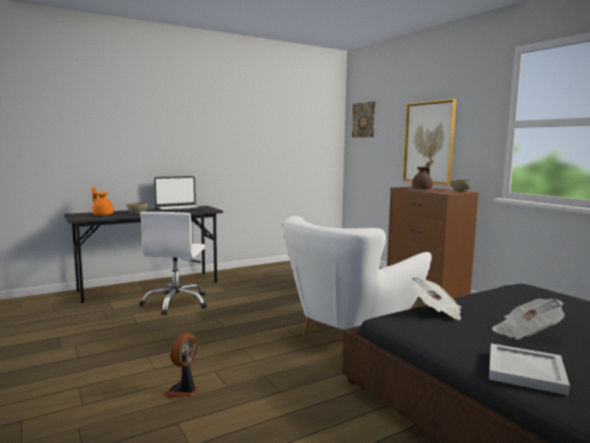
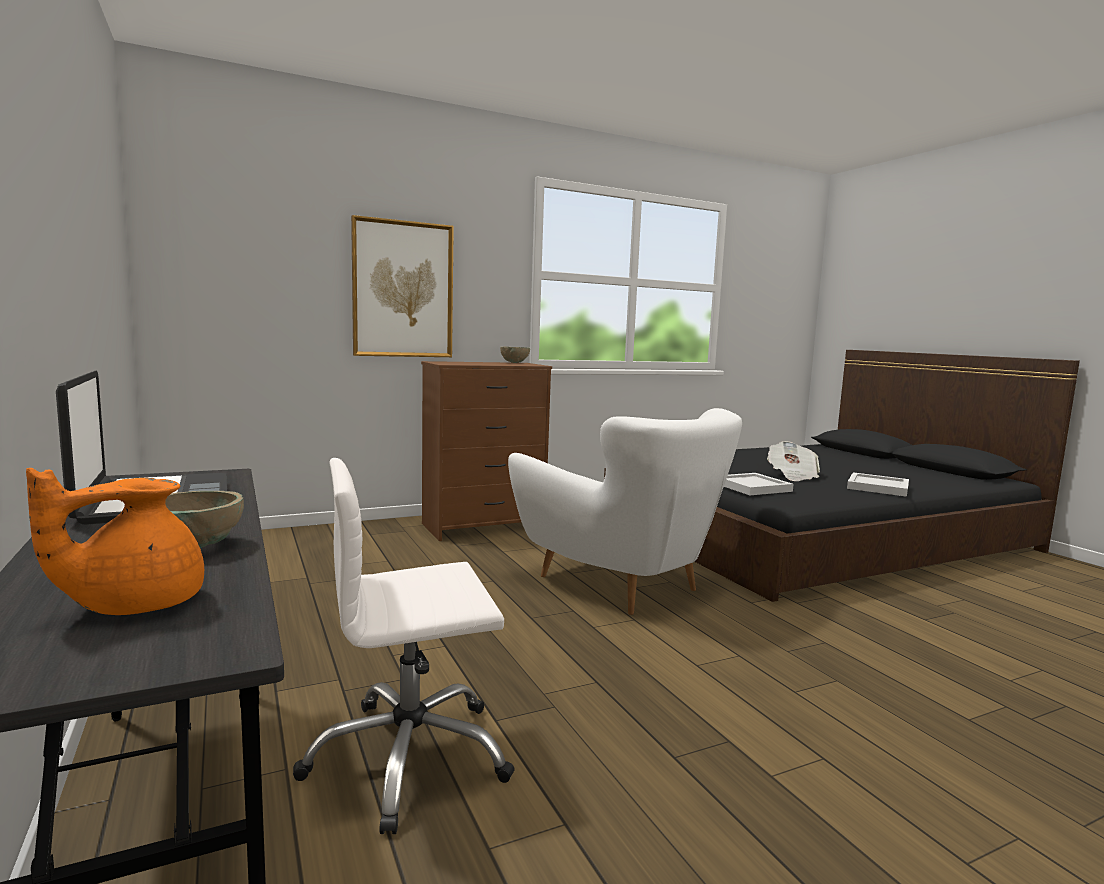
camera: 85 degrees left, 0 degrees up
white office chair [139,212,207,315] -> white office chair turned 150 degrees clockwise [293,458,515,834]
fan [163,332,200,398] -> none
picture [352,101,375,138] -> none
newspaper [411,277,461,320] -> white tray [724,473,794,495]
brown teapot [412,162,433,189] -> none

